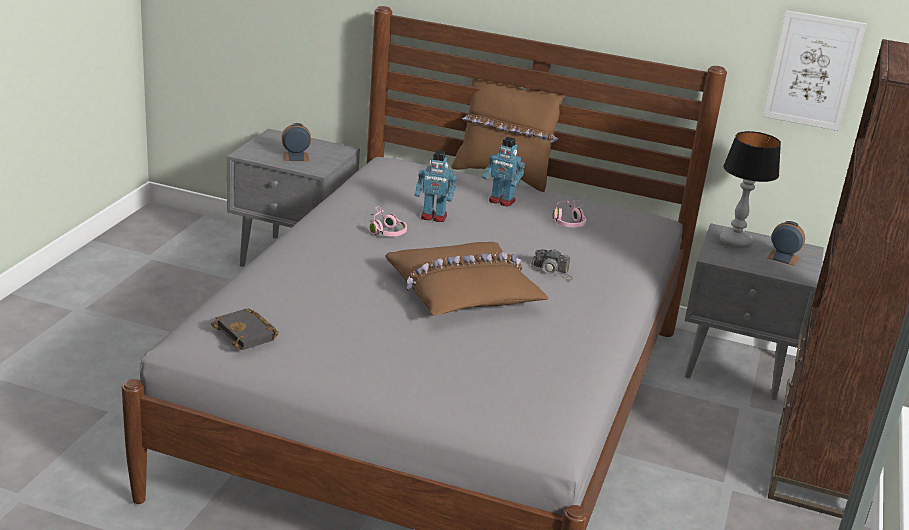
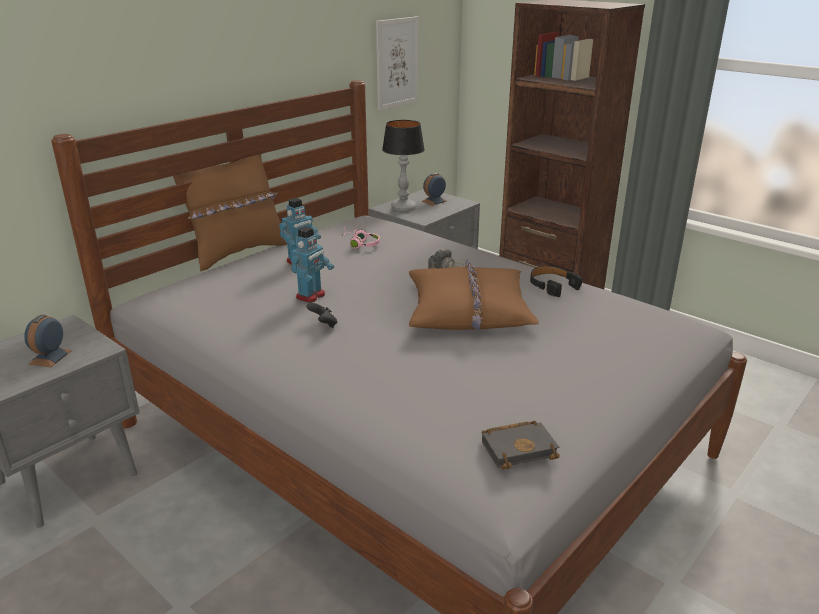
camera: 65 degrees left, 0 degrees up
pink headphones [370,206,407,237] -> black game controller [306,303,337,328]
none -> black headphones [530,266,582,297]

